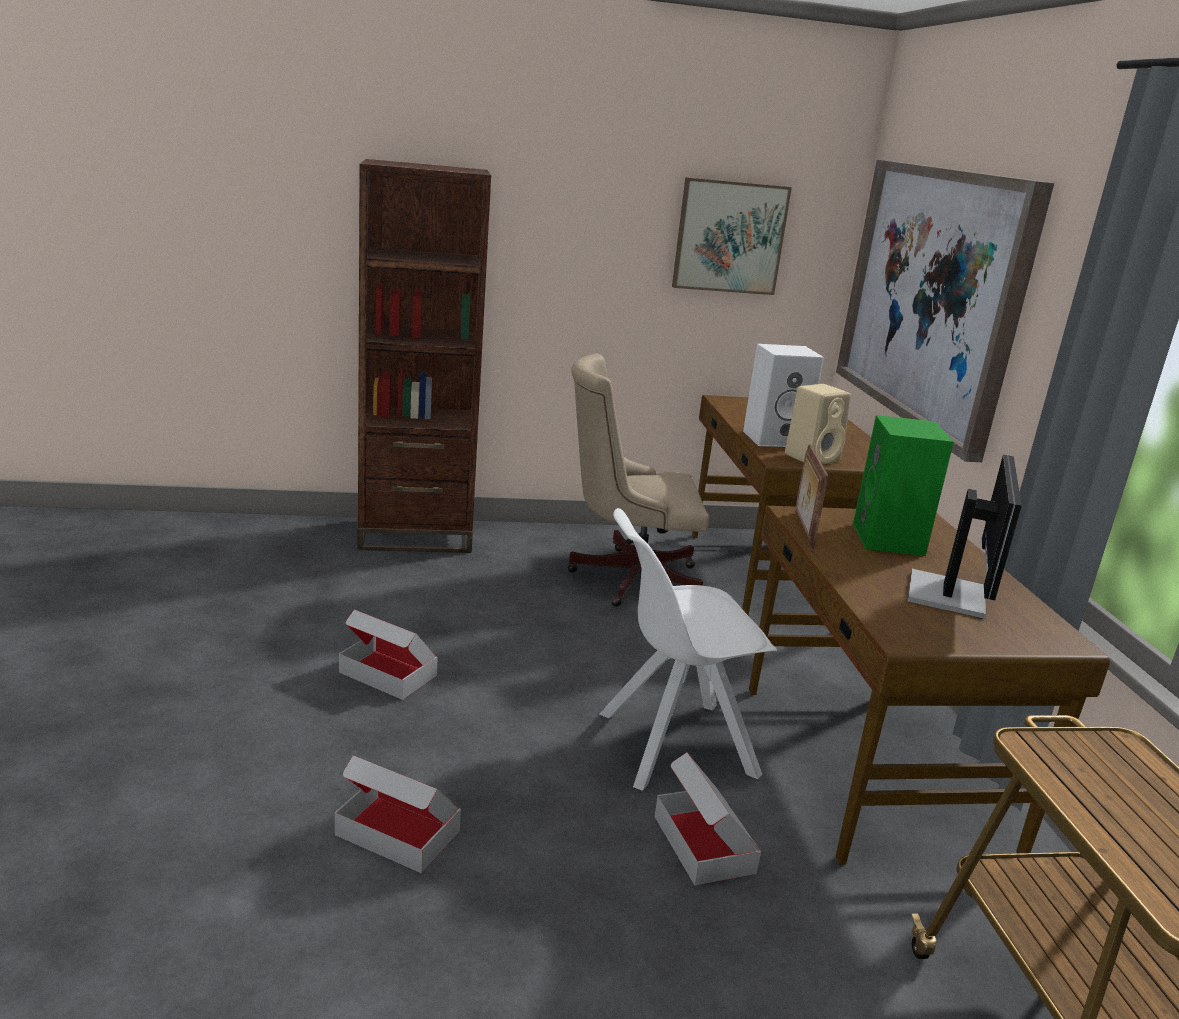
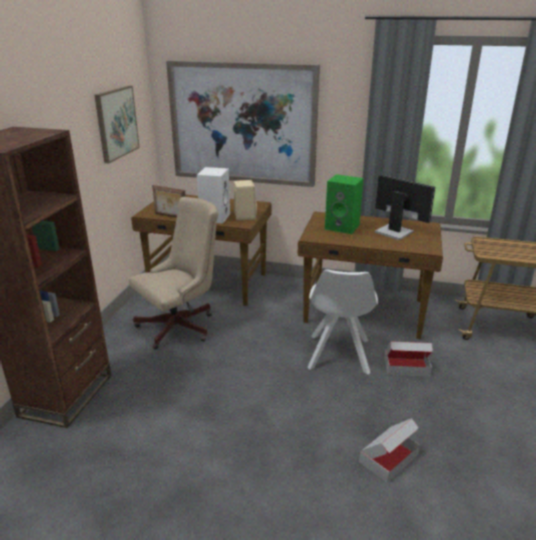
camera: 65 degrees left, 5 degrees up
cardboard box [339,609,438,700] -> none
beige office chair [567,353,709,607] -> beige office chair turned 150 degrees counterclockwise [129,197,218,349]
picture frame [795,444,828,549] -> picture frame moved to [152,185,186,218]

